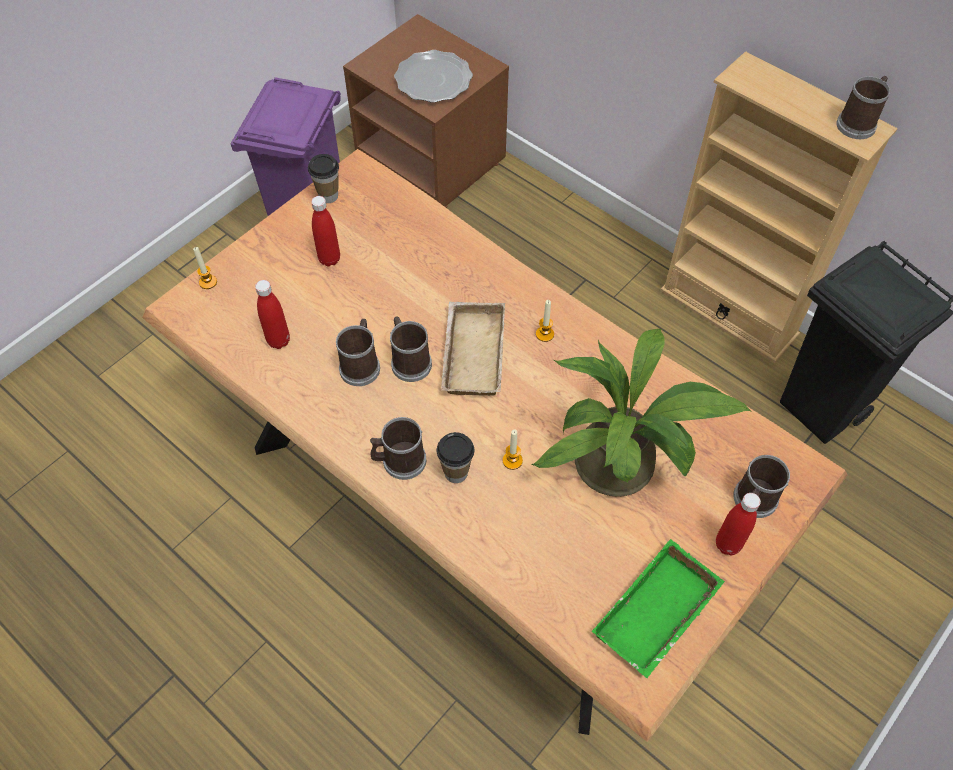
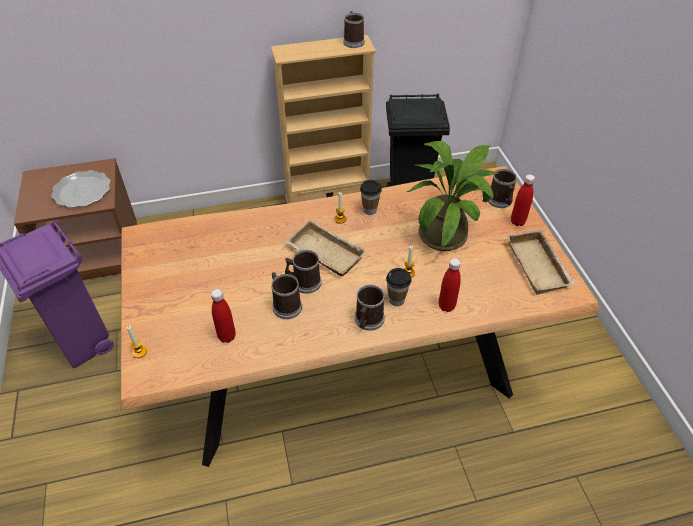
camera: 55 degrees left, 10 degrees down
cup [308,154,339,203] -> cup moved to [360,180,382,215]
red bottle [311,196,340,266] -> red bottle moved to [439,258,461,312]
green tray [592,539,725,678] -> beige tray [507,229,575,295]

